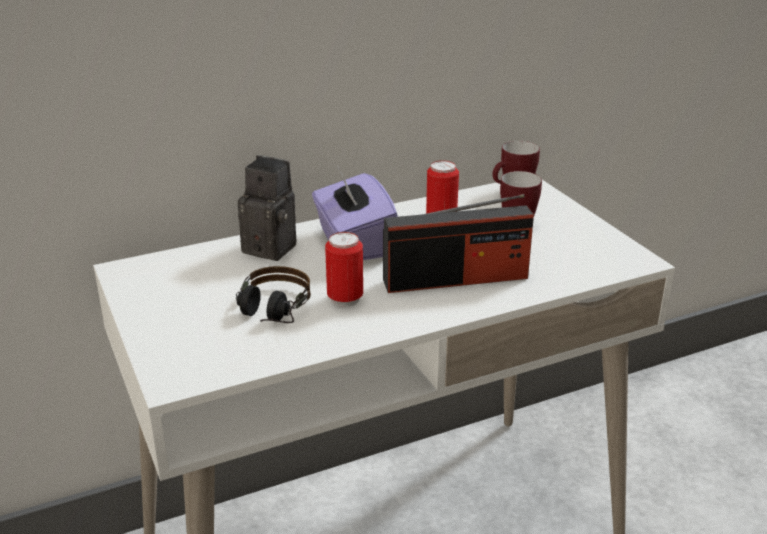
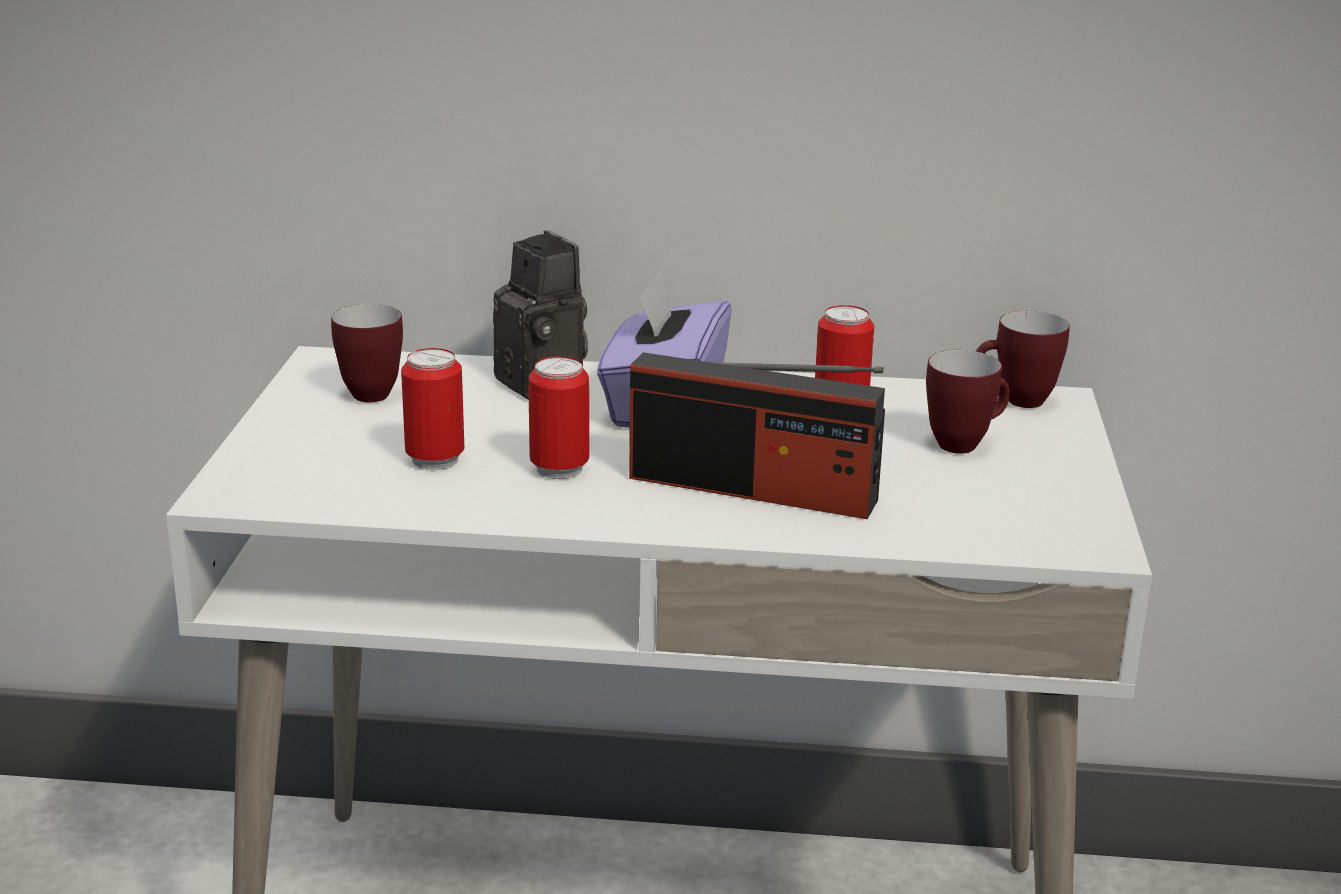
camera: 30 degrees right, 5 degrees down
headphones [236,266,311,323] -> can [401,348,464,470]
none -> mug [331,304,403,402]

